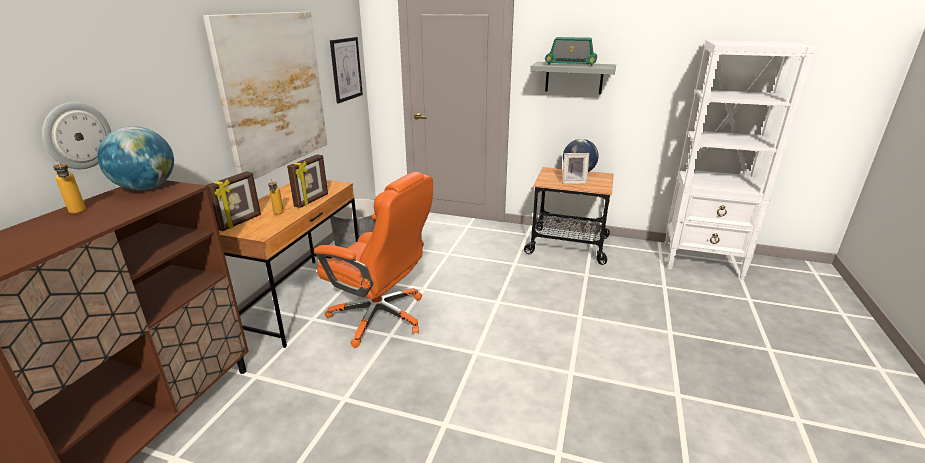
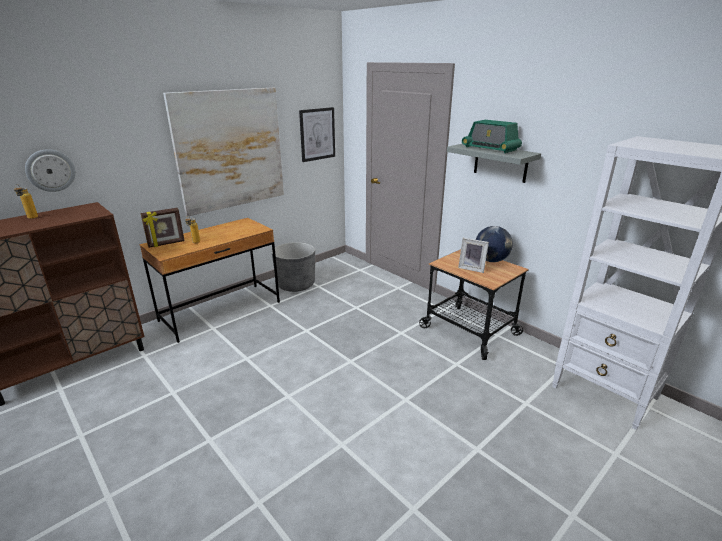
camera: 30 degrees right, 0 degrees up
globe [97,126,174,190] -> none
picture frame [287,154,328,208] -> none
orange office chair [314,172,433,348] -> none

